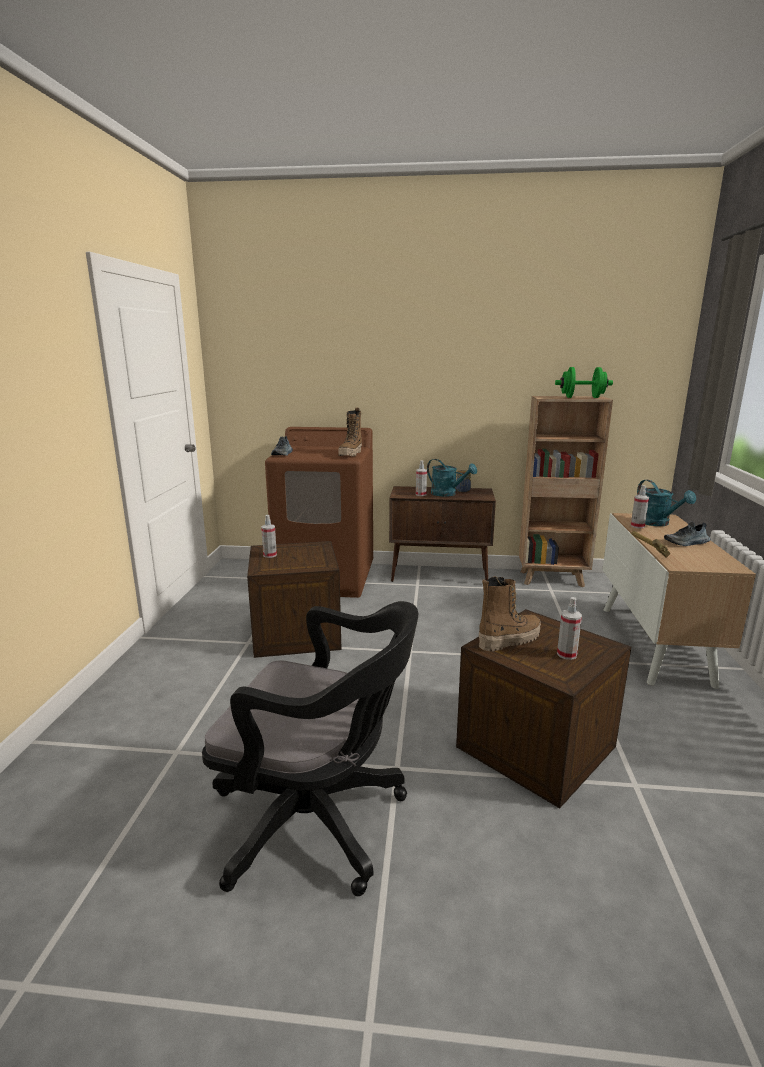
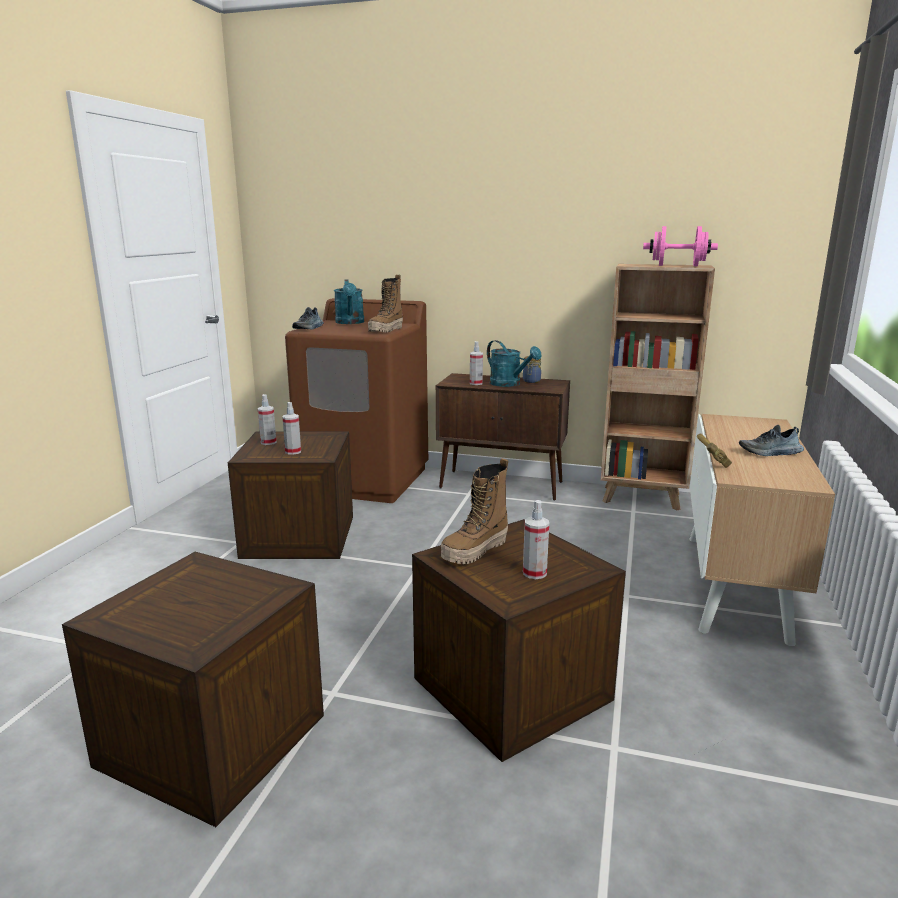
camera: 10 degrees right, 0 degrees up
black office chair [202,601,418,896] -> crate [62,552,324,827]
boot [479,576,541,651] -> boot turned 150 degrees clockwise [441,458,508,564]
green dumbbell [555,367,613,398] -> pink dumbbell [643,226,718,266]
spray bottle [631,485,649,528] -> spray bottle moved to [283,402,301,455]
turquoise watering can [637,480,696,526] -> turquoise watering can moved to [334,279,364,324]

